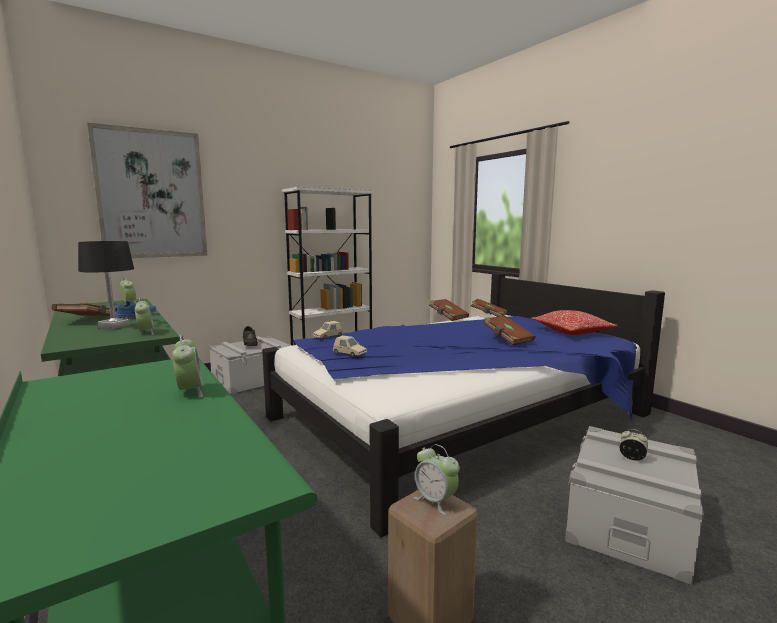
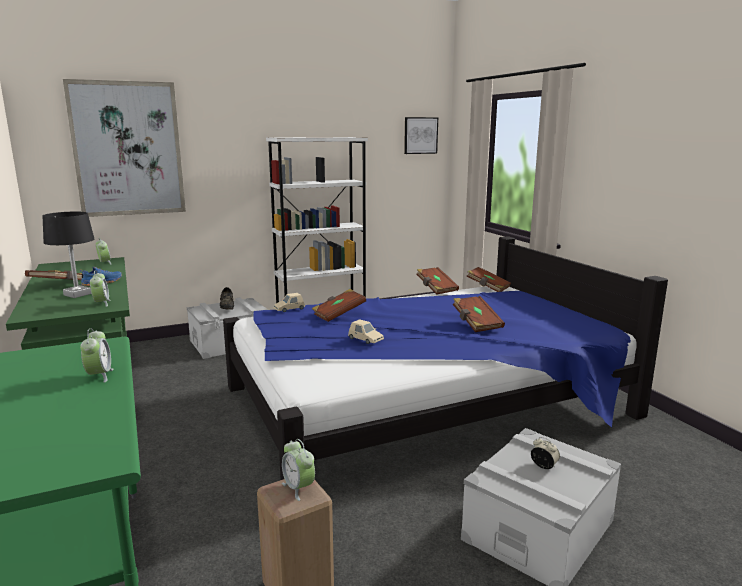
camera: 10 degrees right, 5 degrees up
beige toy car [333,335,367,357] -> beige toy car moved to [348,319,384,344]
pillow [531,310,618,335] -> none
none -> brown book [312,289,366,322]
none -> picture [404,117,438,154]

